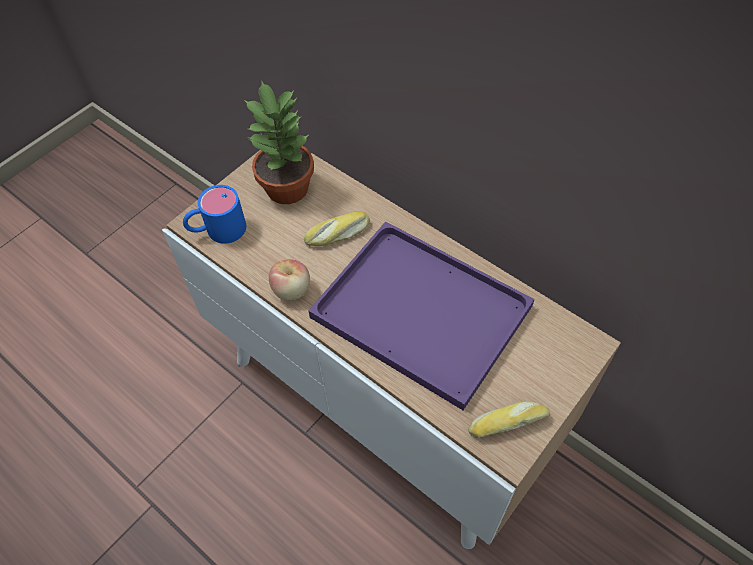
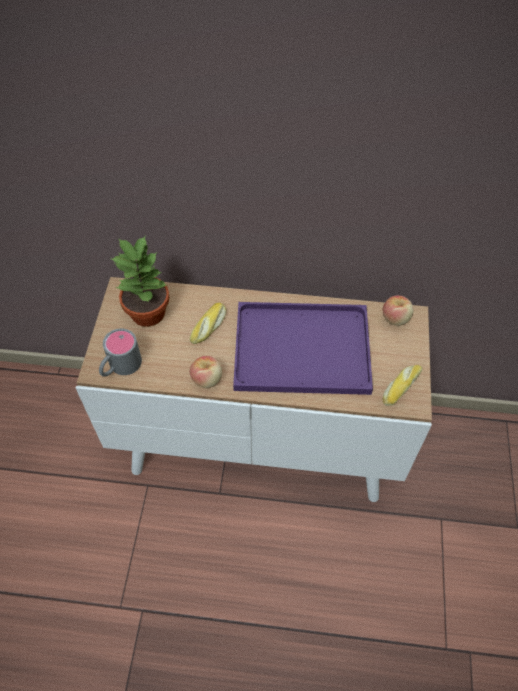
camera: 35 degrees left, 0 degrees up
blue mug [183,185,246,244] -> grey mug [99,328,142,377]
none -> apple [383,296,414,326]

